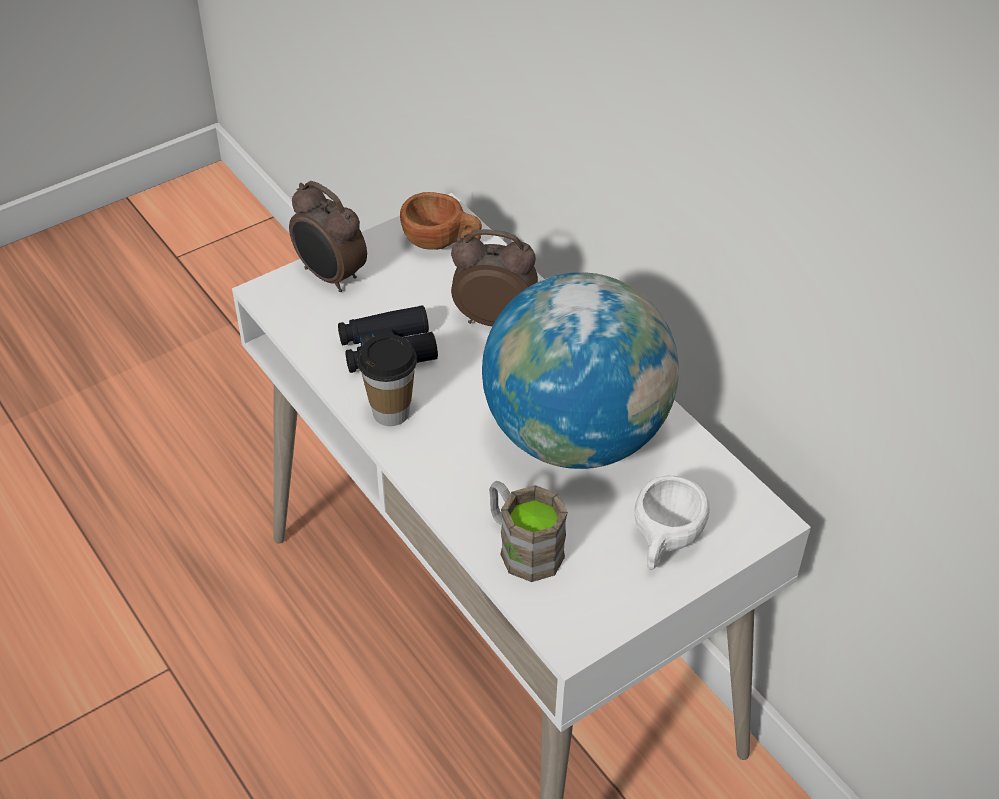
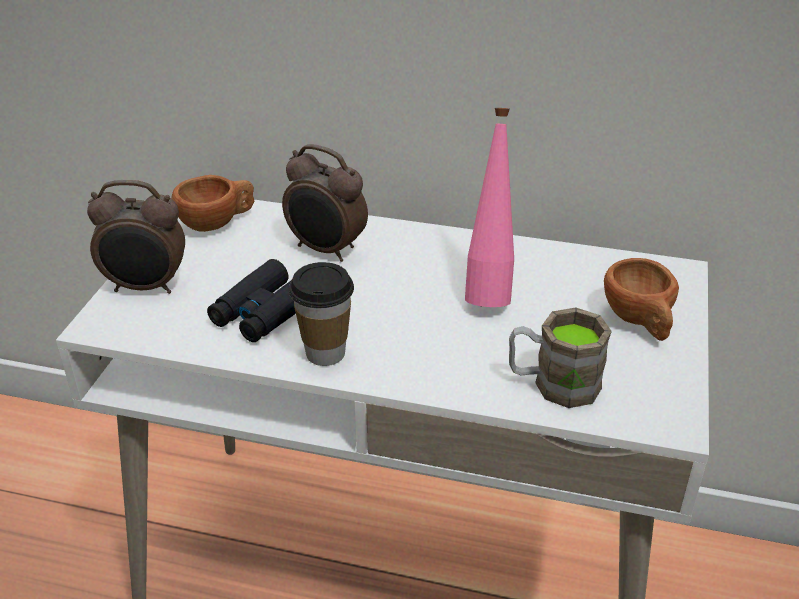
camera: 40 degrees left, 10 degrees down
alarm clock [451,229,538,327] -> alarm clock turned 120 degrees counterclockwise [282,144,368,262]
globe [482,272,679,469] -> pink bottle [465,108,514,307]
white cup [634,476,710,570] -> brown cup [604,258,679,341]

